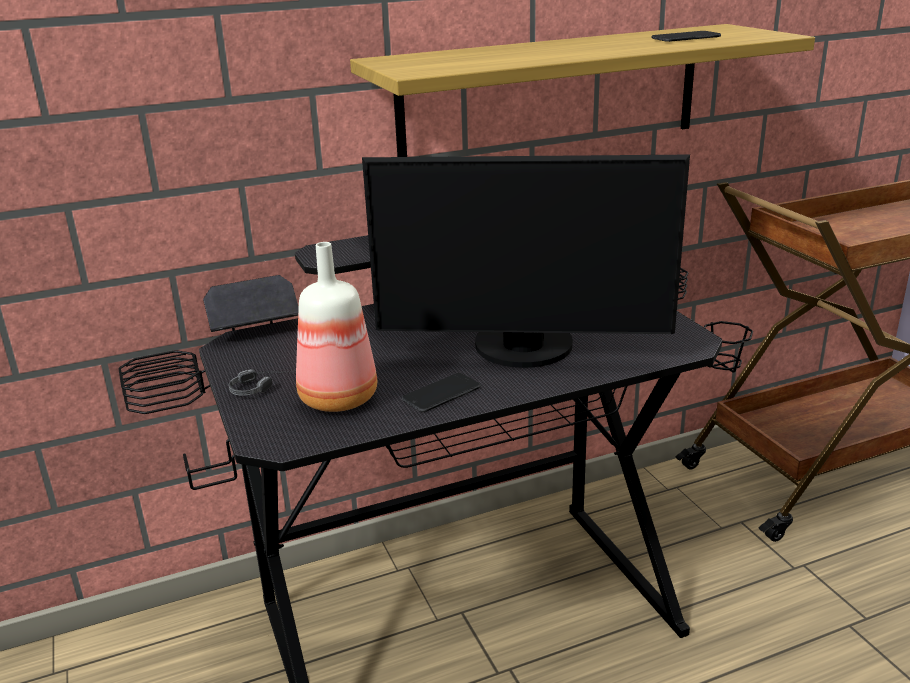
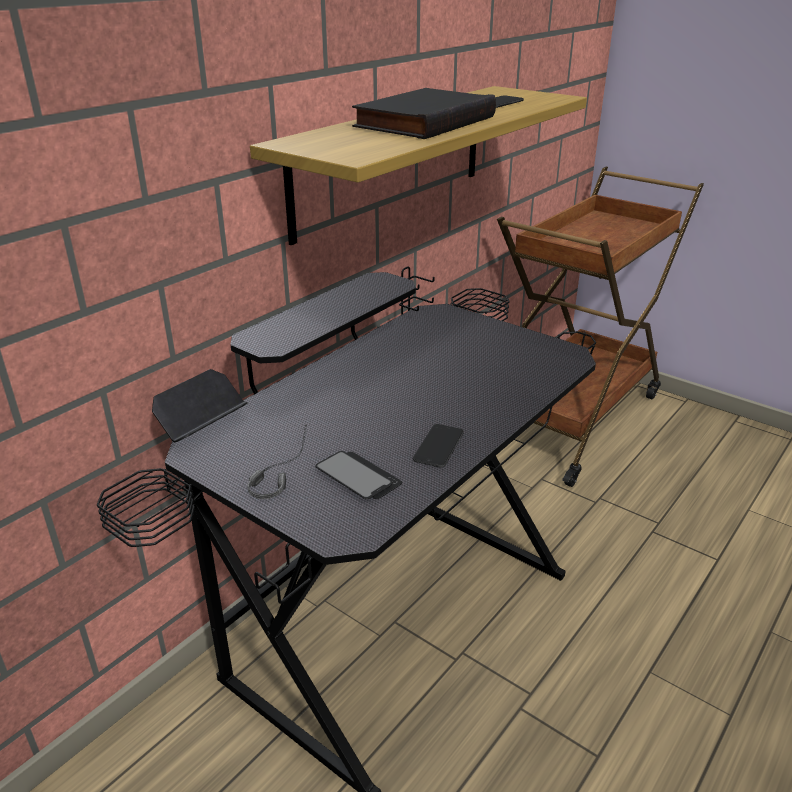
camera: 30 degrees left, 5 degrees up
bottle [296,242,377,412] -> phone [315,451,402,499]
monitor [362,155,690,368] -> none
none -> black book [352,88,496,139]

